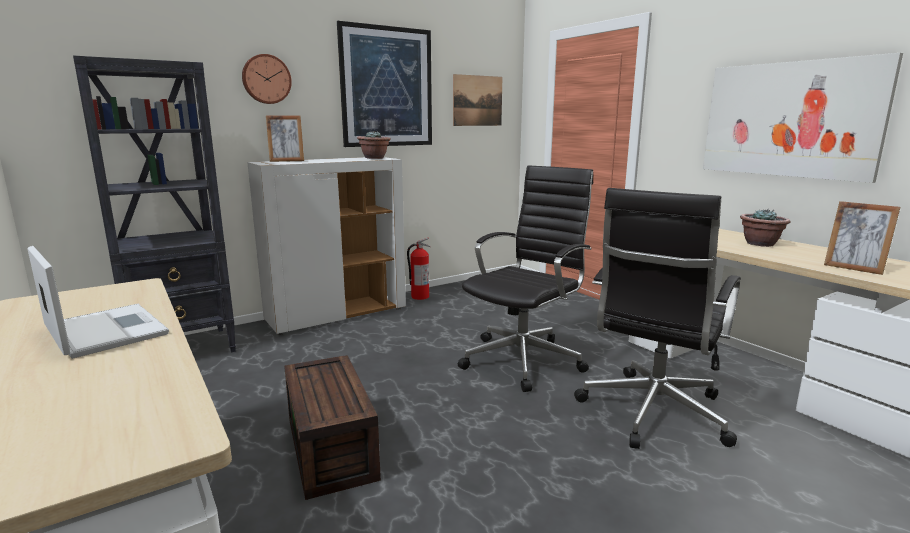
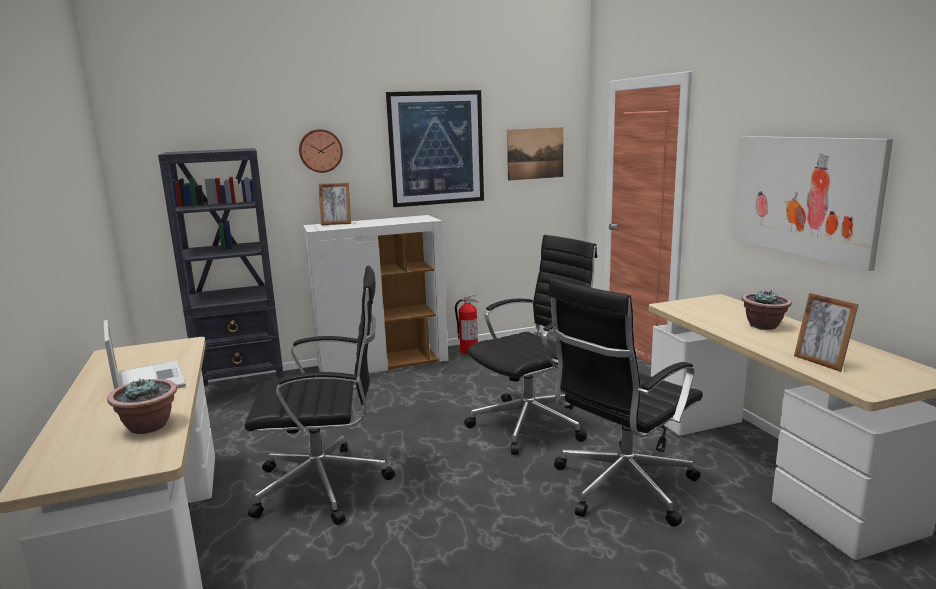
camera: 15 degrees right, 0 degrees up
brown storage box [284,355,381,500] -> black office chair [244,266,395,525]
potted plant [357,131,391,159] -> potted plant moved to [107,378,177,434]

